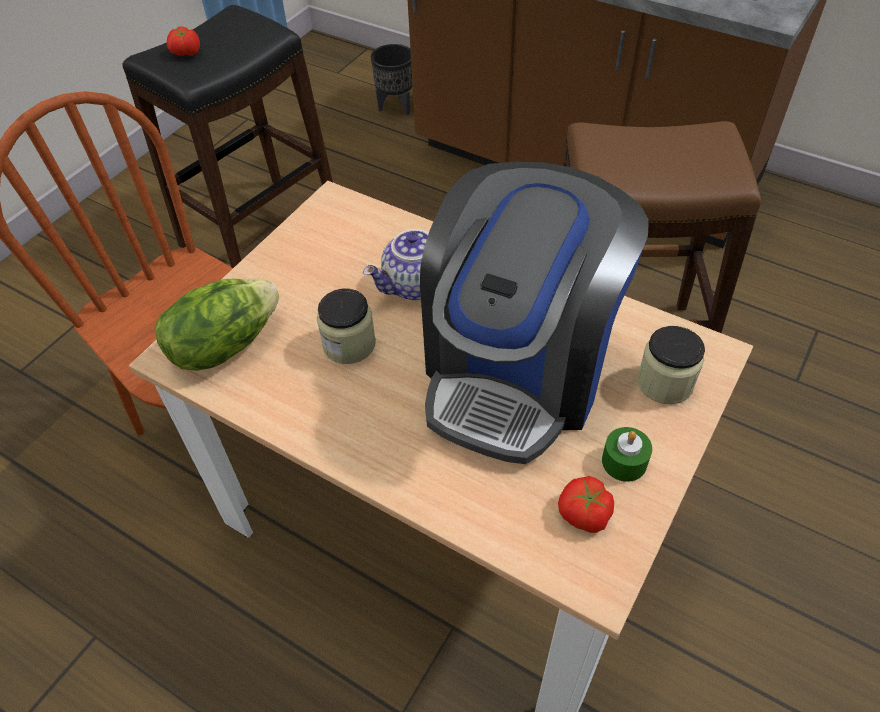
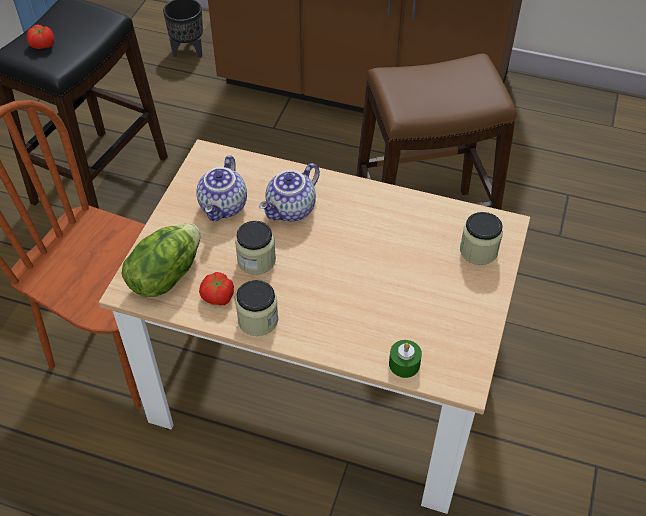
camera: 15 degrees left, 0 degrees up
coffee machine [420,162,649,464] -> none
tomato [558,476,614,533] -> tomato moved to [199,272,234,306]
green candle [602,427,652,482] -> green candle moved to [389,340,422,378]
none -> teapot [196,155,247,221]
none -> jar [235,280,278,336]

